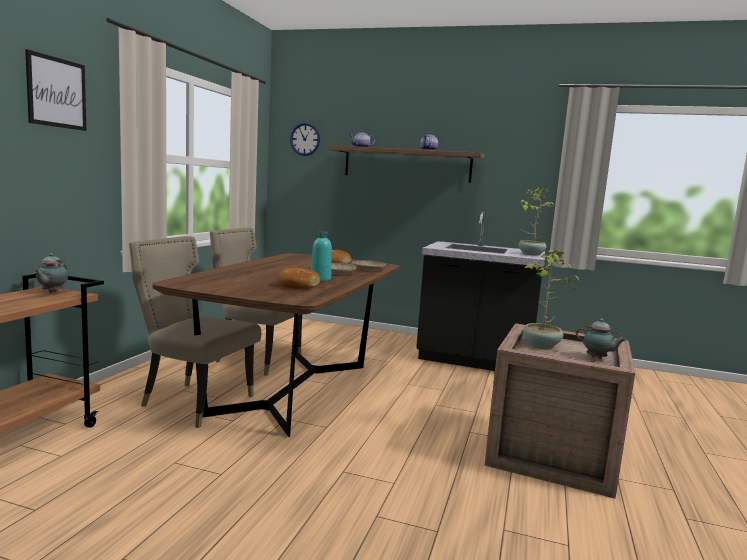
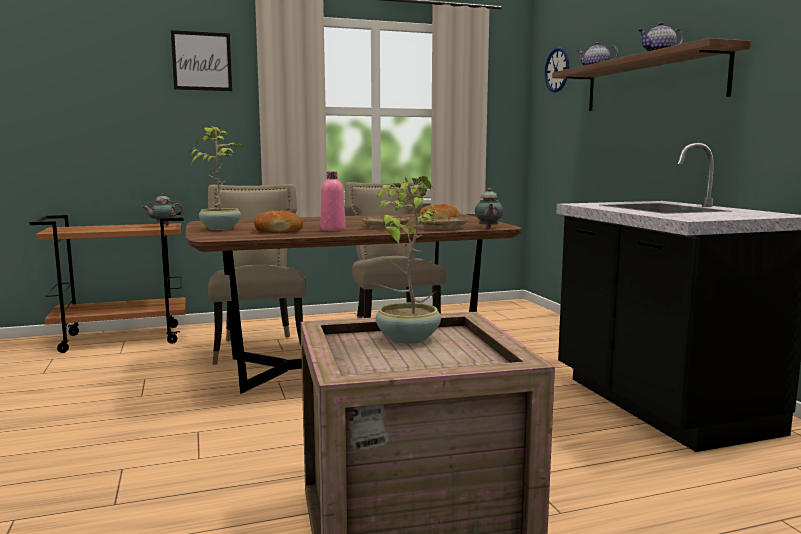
camera: 55 degrees right, 0 degrees up
turquoise bottle [311,231,332,281] -> pink bottle [321,171,345,231]
potted plant [518,186,555,256] -> potted plant moved to [189,126,243,230]
teapot [576,319,627,359] -> teapot moved to [475,188,503,229]

